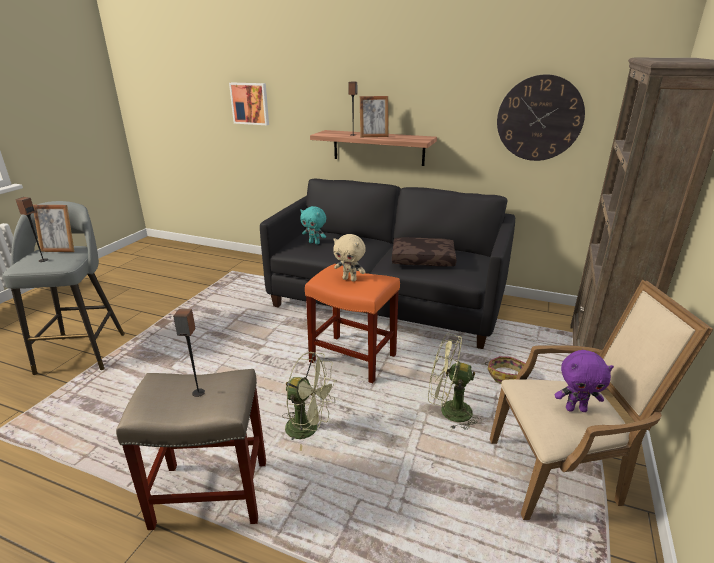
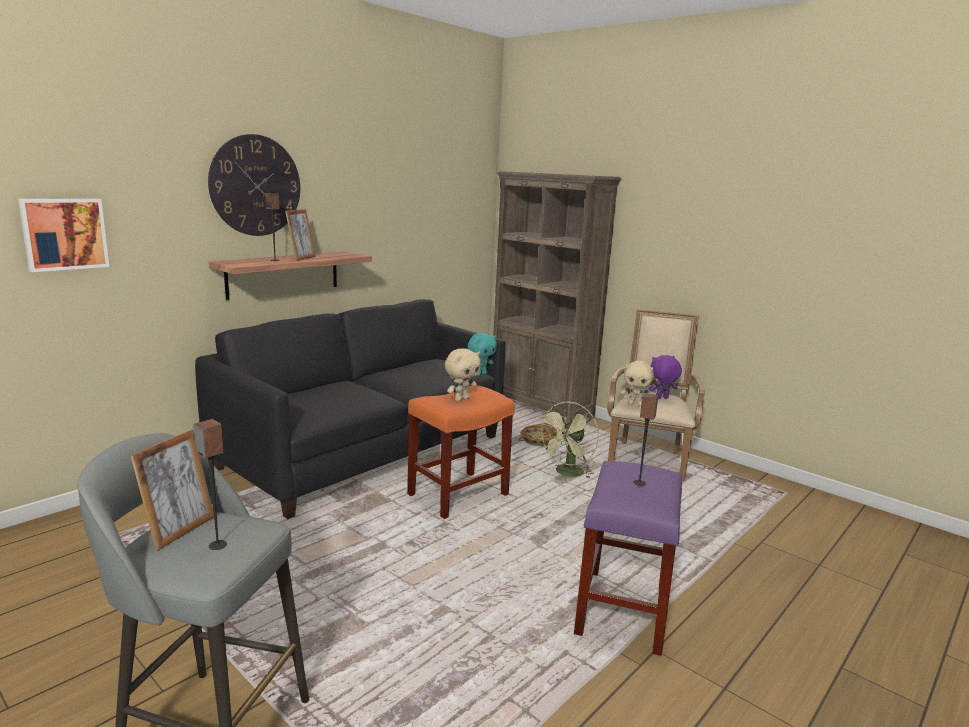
camera: 70 degrees left, 10 degrees down
beige stool [116,369,266,530] -> purple stool [574,461,682,656]
green fan [282,352,337,451] -> none
turquoise plush toy [300,206,326,245] -> turquoise plush toy moved to [467,333,497,376]
brown pillow [392,237,456,266] -> none
wall clock [497,74,585,161] -> wall clock moved to [208,134,300,236]
purple plush toy [554,350,614,412] -> purple plush toy turned 135 degrees counterclockwise [649,355,682,399]
none -> beige plush toy [620,361,654,407]

